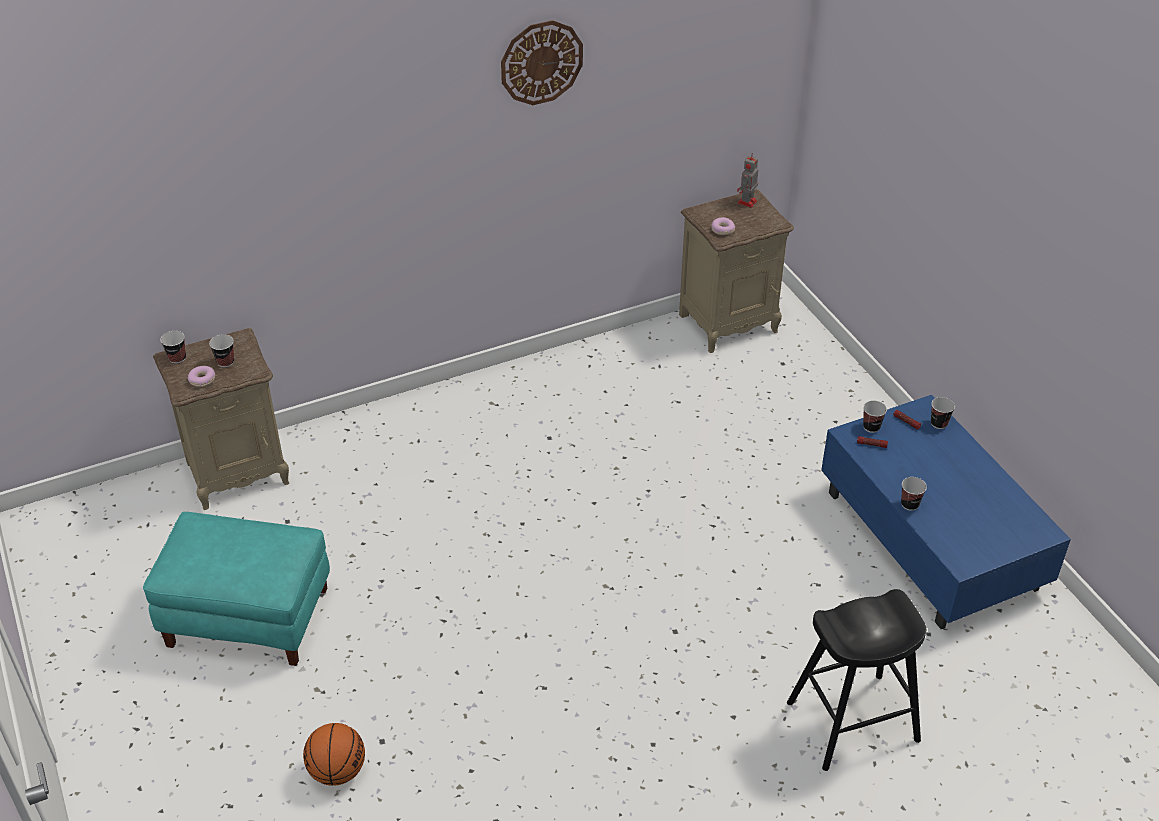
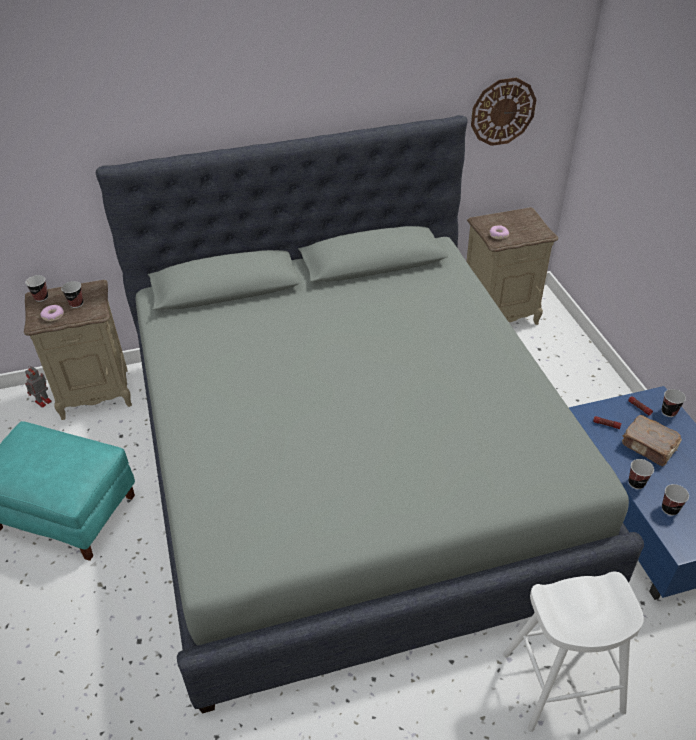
camera: 10 degrees right, 0 degrees up
basketball [303,723,365,786] -> none
wall clock [501,20,583,105] -> wall clock moved to [471,78,537,146]
toy robot [737,153,758,208] -> toy robot moved to [25,367,52,408]
black stool [787,589,926,771] -> white stool [503,572,644,732]
cup [863,401,887,433] -> cup moved to [662,484,689,516]
none -> grey bed [96,115,644,713]
none -> brown book [622,415,682,467]

